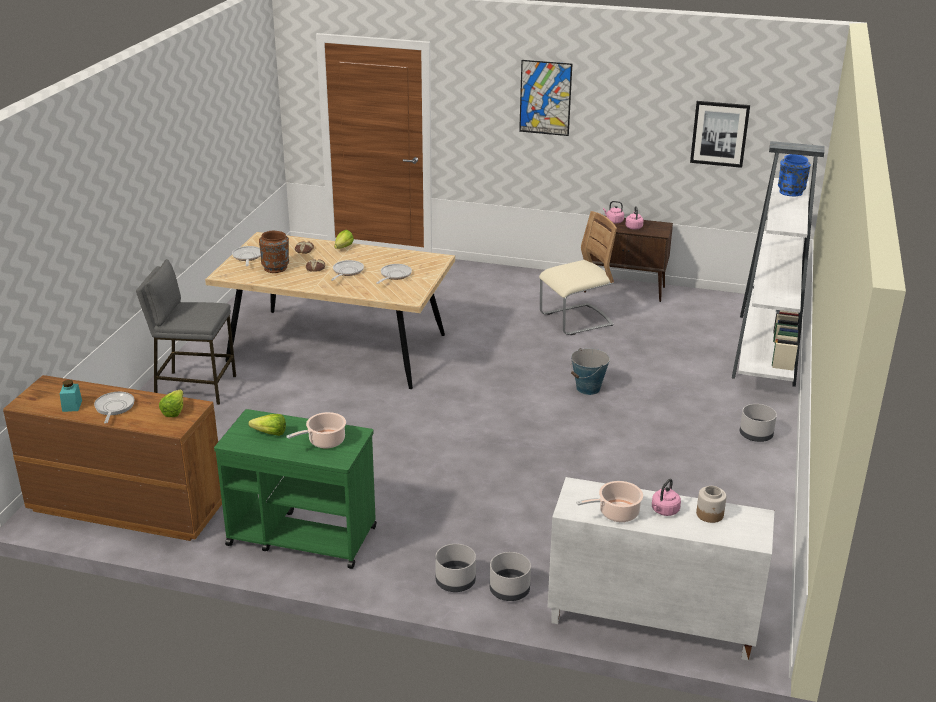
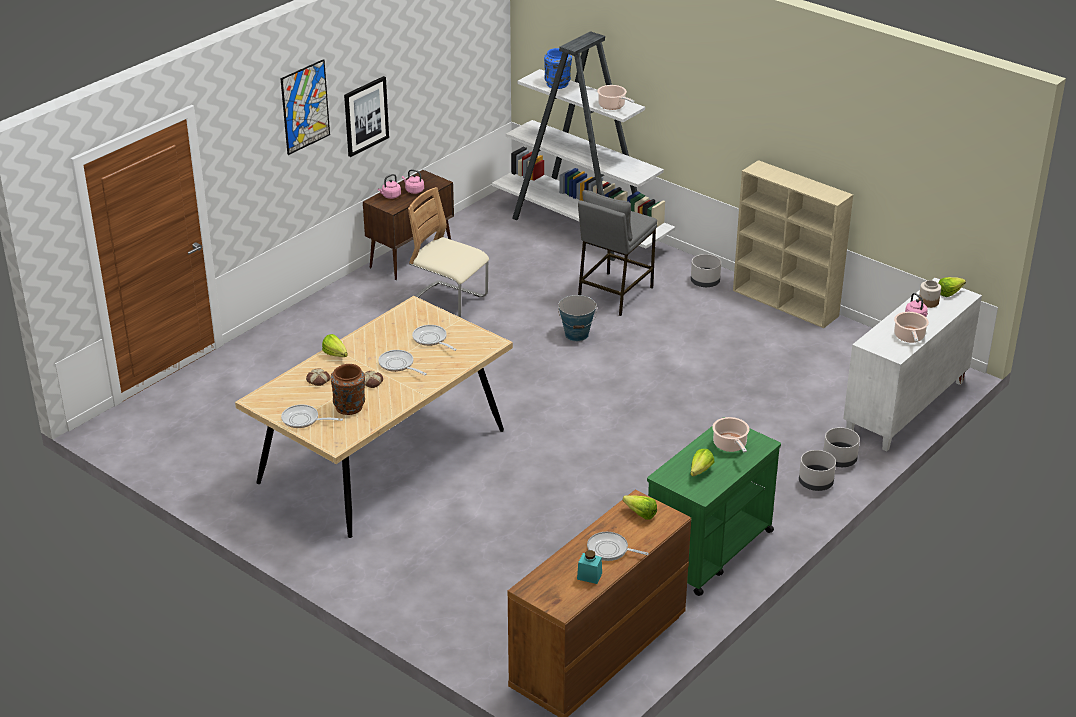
camera: 65 degrees left, 5 degrees up
grey stool [136,259,236,405] -> grey stool moved to [578,190,657,316]
beige chair [539,211,617,335] -> beige chair turned 60 degrees counterclockwise [408,187,489,318]
picture [690,101,750,168] -> picture moved to [344,76,389,157]
none -> cooking pot [597,85,635,110]
none -> beige bookcase [733,160,853,328]
none -> lettuce [938,277,966,297]

